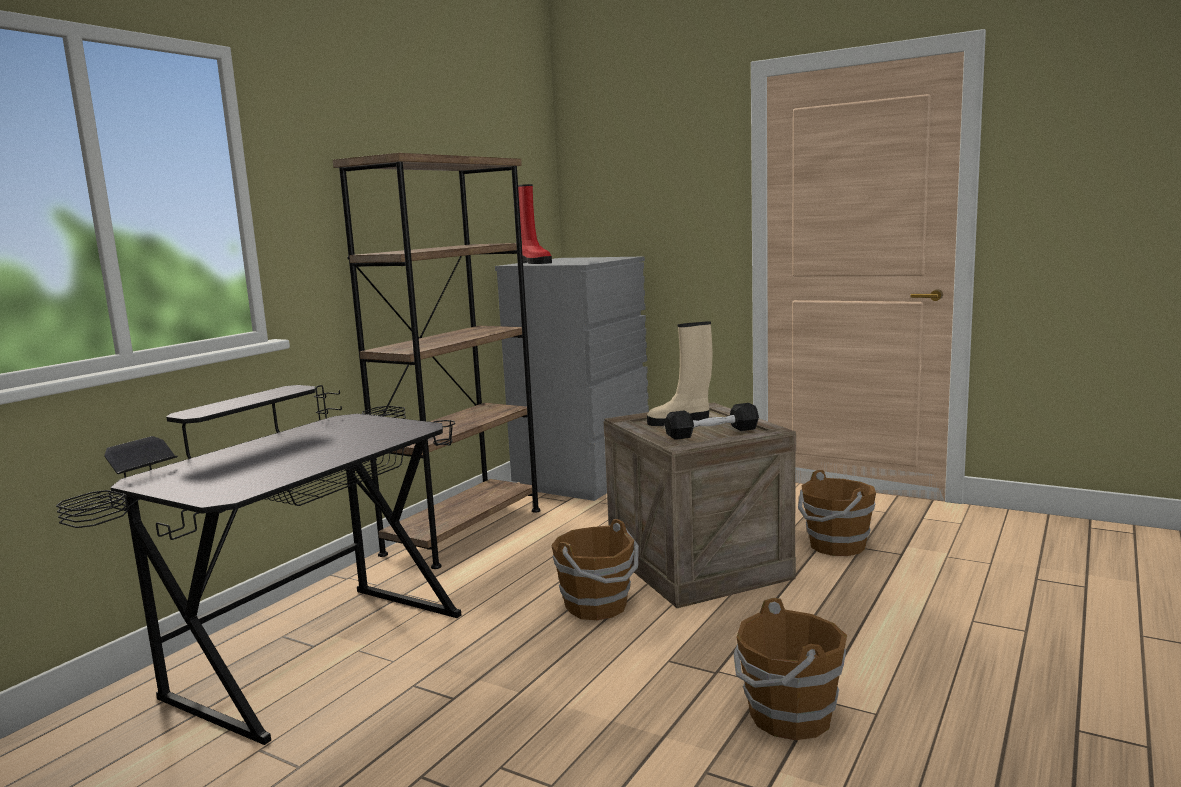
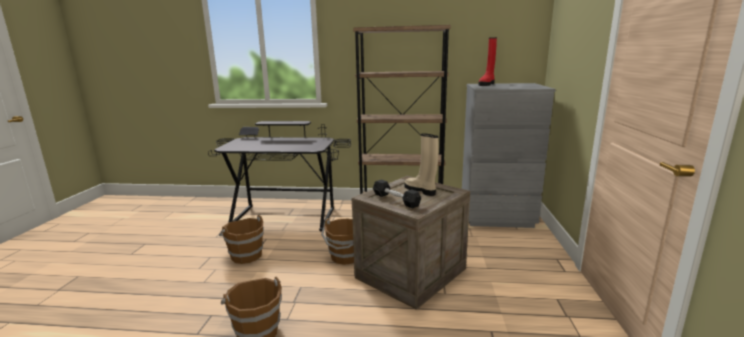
camera: 65 degrees right, 5 degrees up
brown bucket [798,470,876,556] -> brown bucket moved to [219,215,264,264]

